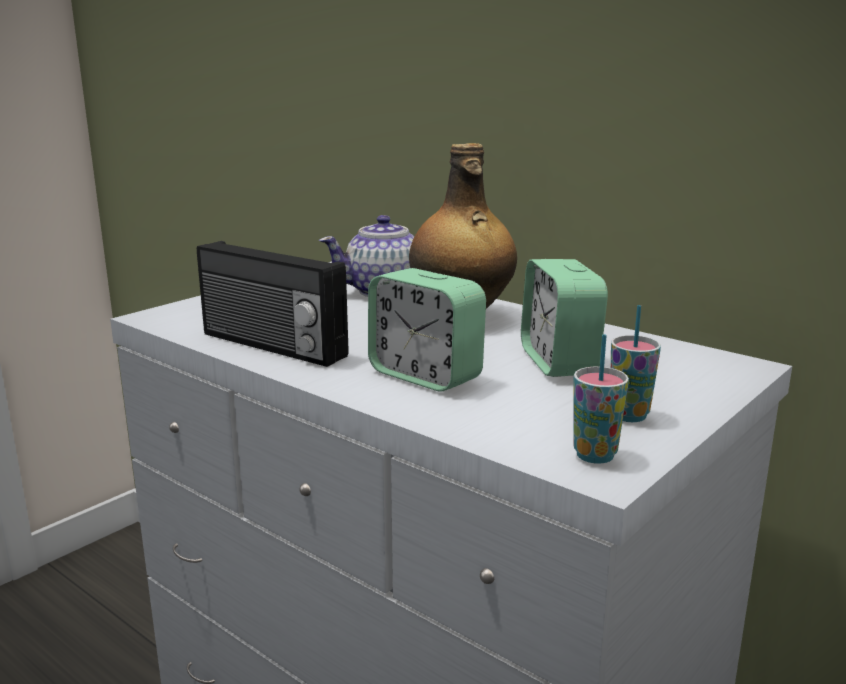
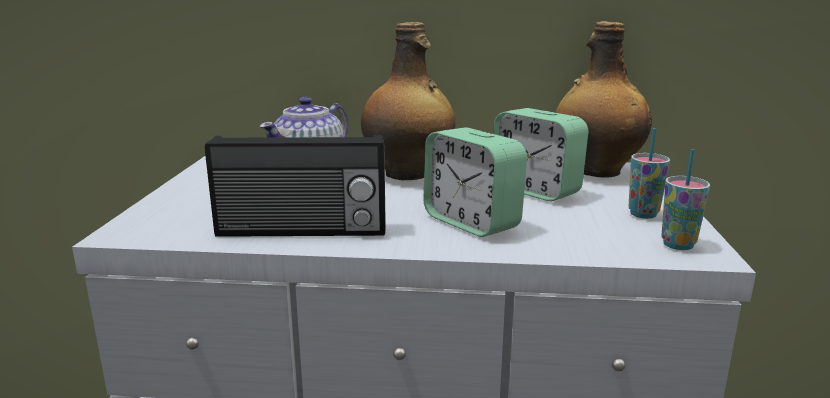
camera: 35 degrees left, 0 degrees up
alarm clock [368,268,486,392] -> alarm clock turned 45 degrees clockwise [423,127,527,237]
none -> bottle [555,21,652,178]

